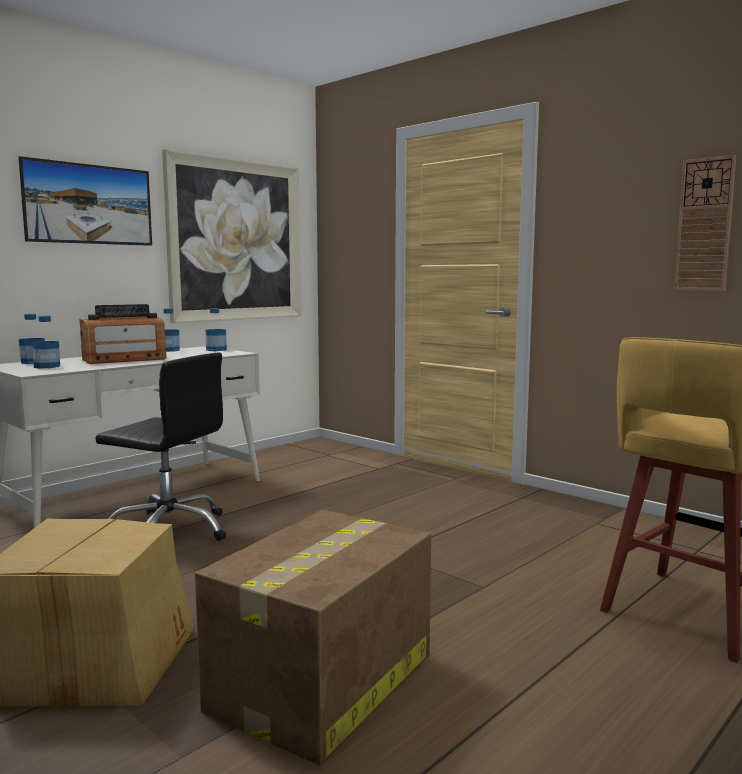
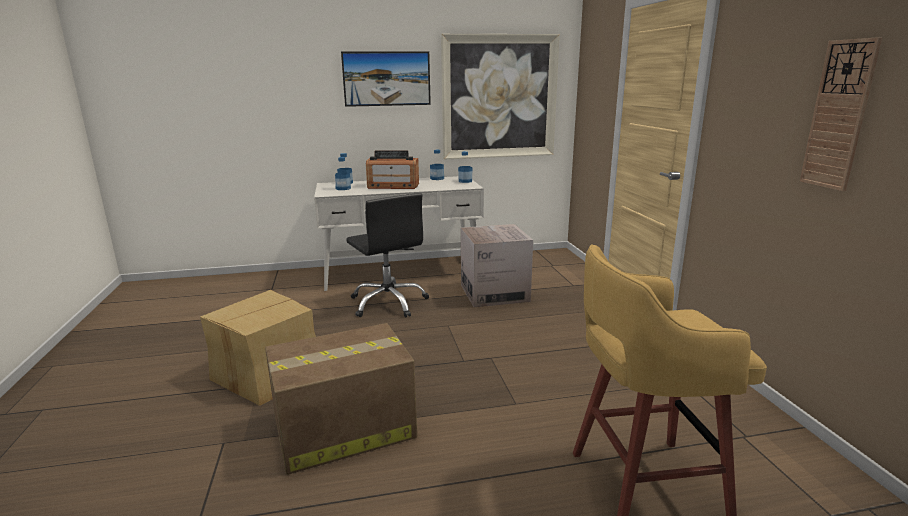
camera: 35 degrees right, 10 degrees up
none -> cardboard box [461,224,533,307]

